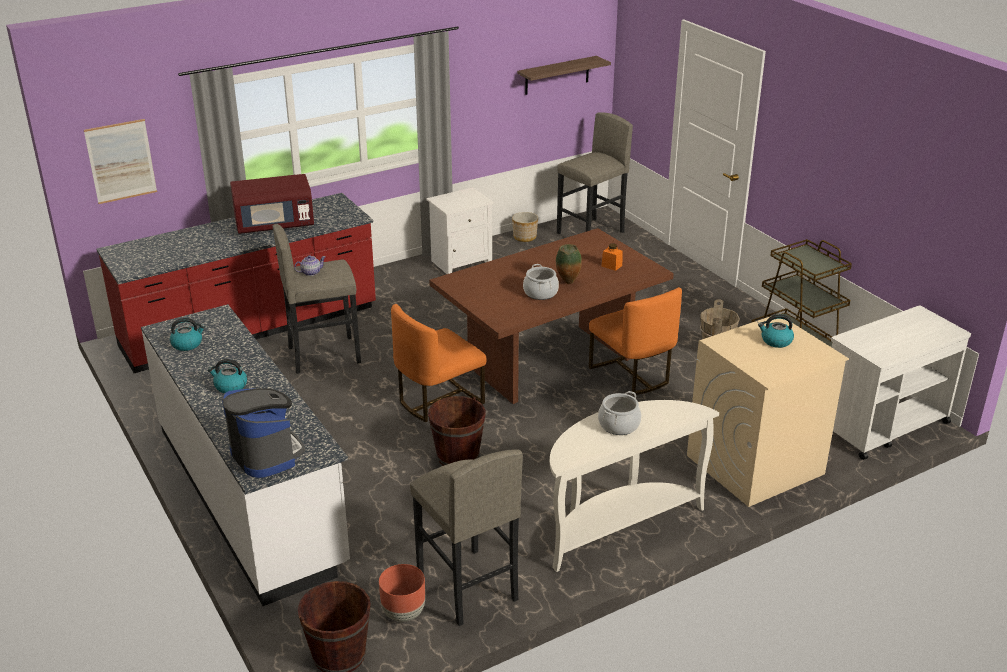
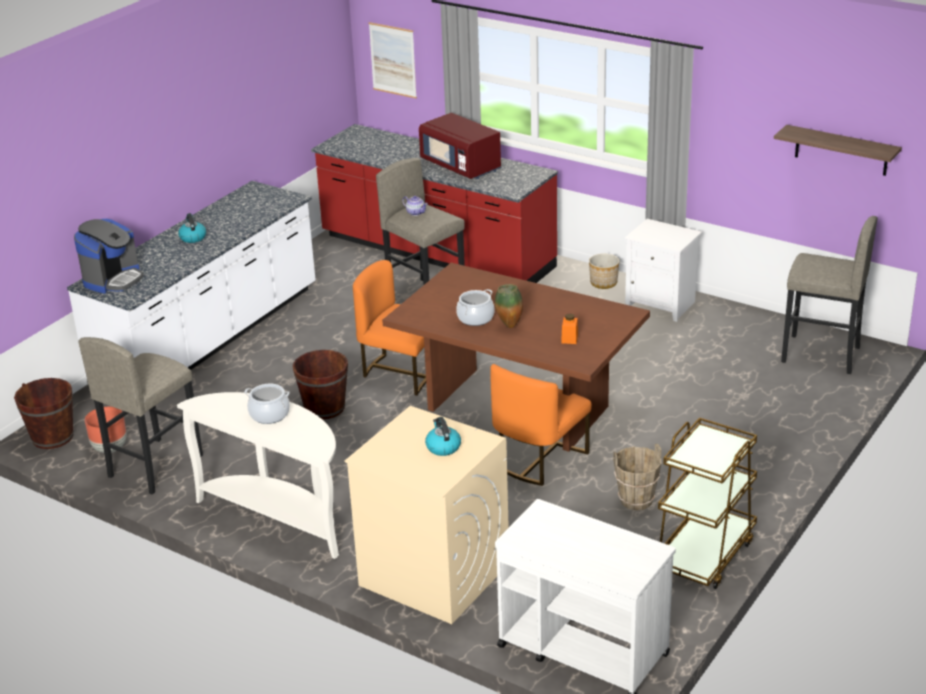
camera: 65 degrees right, 0 degrees up
kettle [170,318,205,351] -> none
planter [512,212,538,242] -> planter moved to [589,254,619,289]

